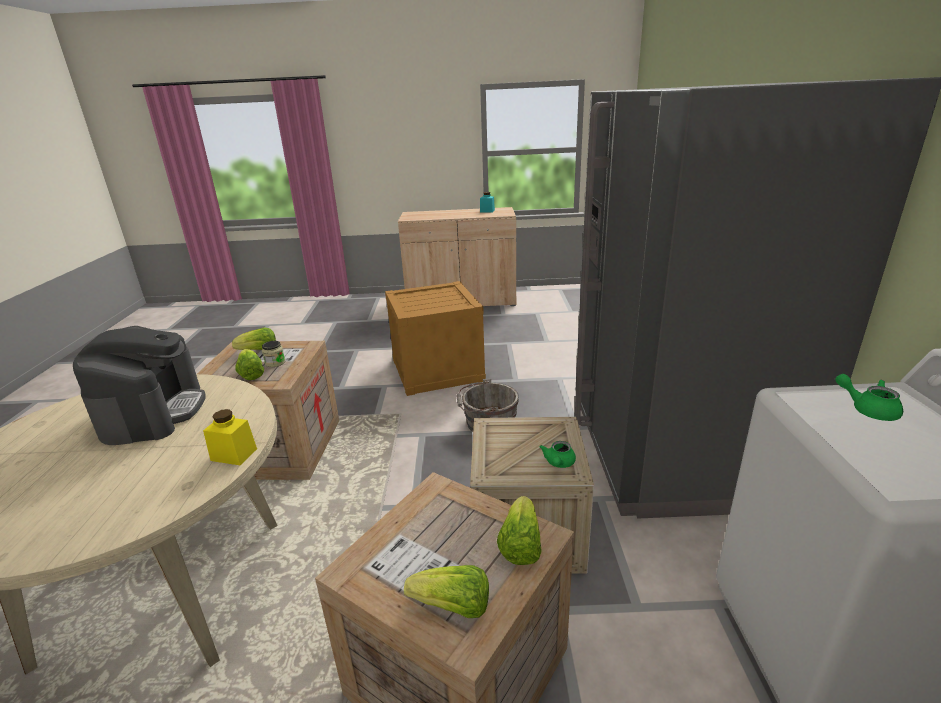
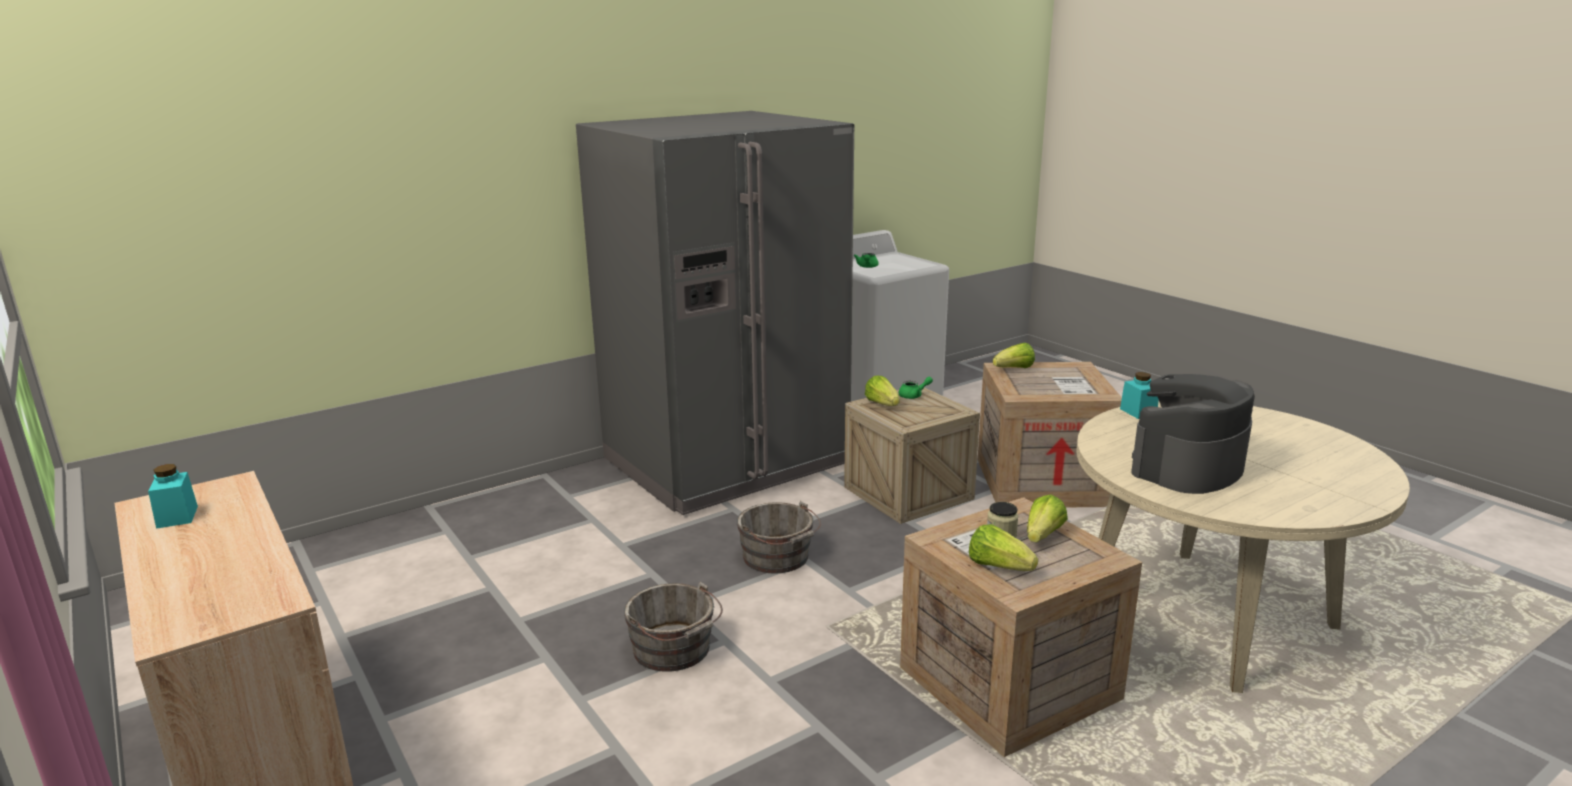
camera: 125 degrees left, 5 degrees down
yellow jar [203,409,257,465] -> turquoise jar [1120,372,1159,419]
crate [385,281,486,396] -> grey bucket [624,582,723,672]
lettuce [404,565,489,618] -> lettuce moved to [865,376,900,406]

